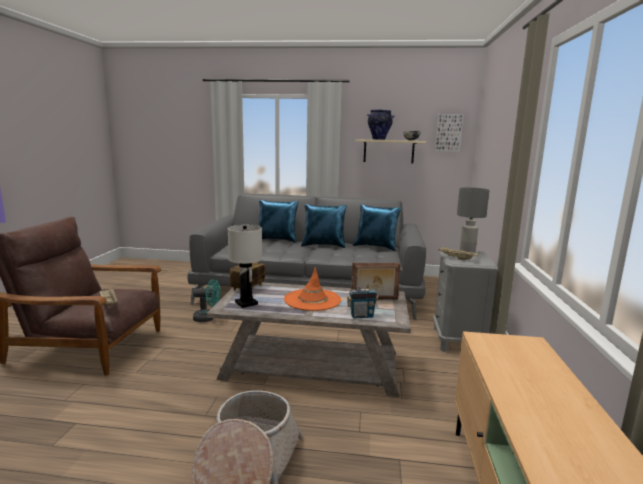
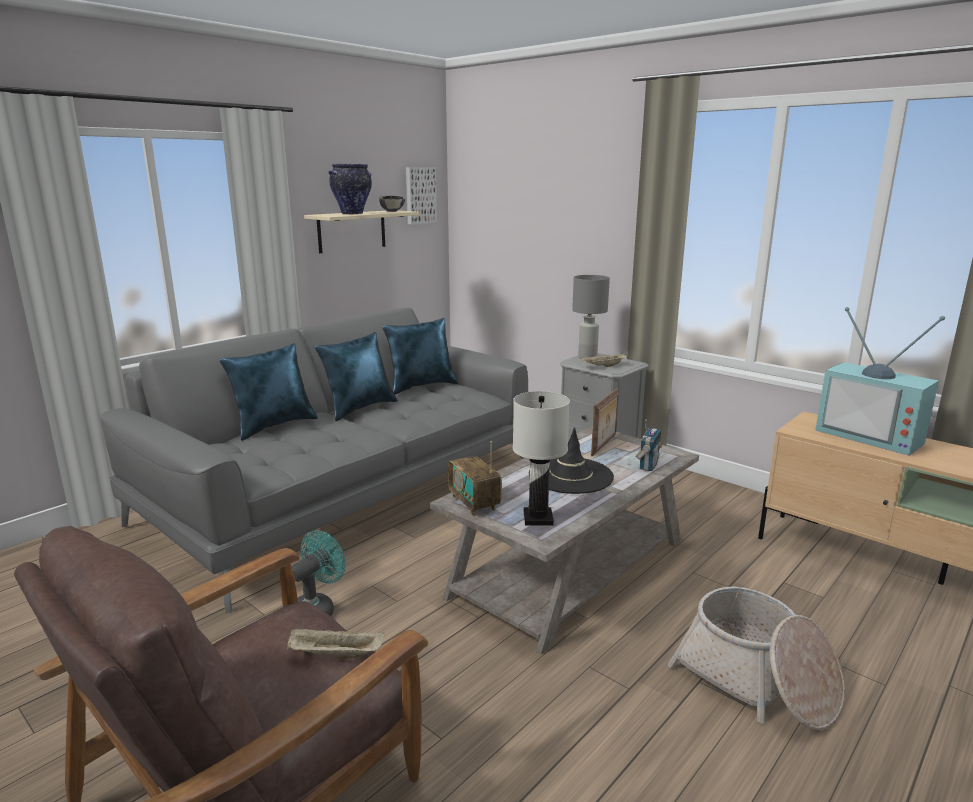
camera: 55 degrees left, 5 degrees up
orange hat [284,267,341,311] -> black hat [529,427,614,494]
none -> television [815,307,945,456]

